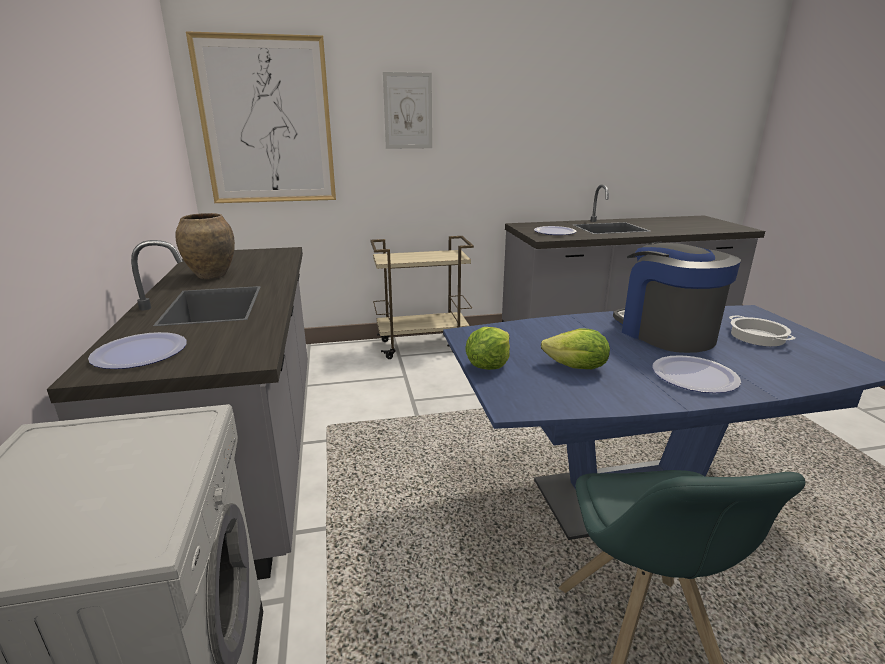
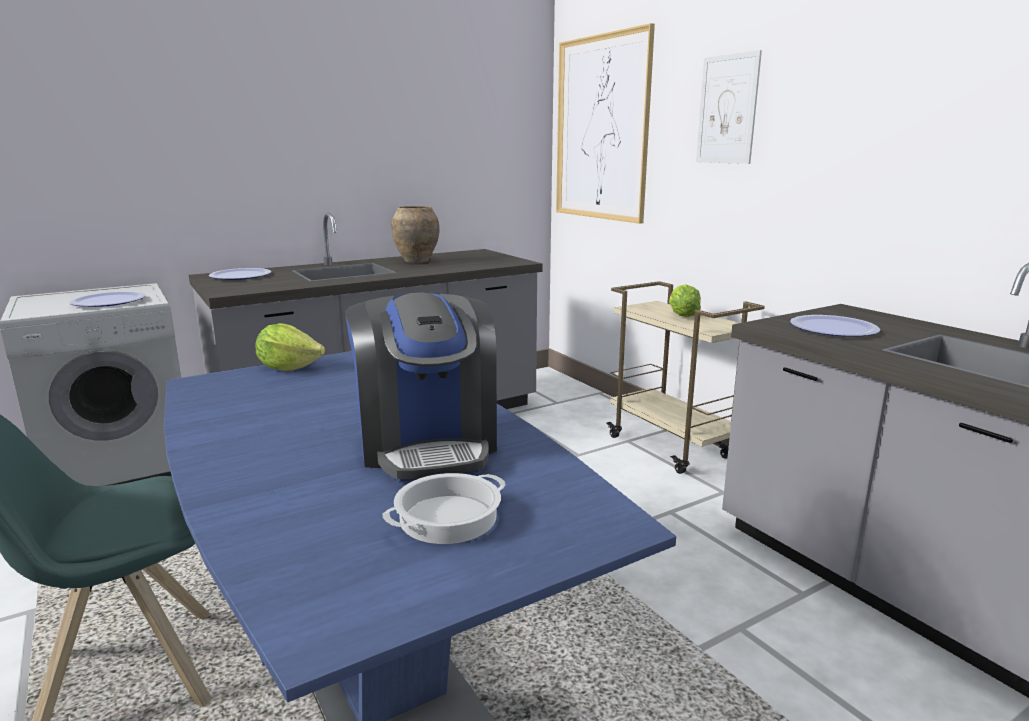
camera: 70 degrees right, 5 degrees down
lettuce [541,329,610,369] -> lettuce moved to [669,285,701,317]
coffee machine [613,241,741,353] -> coffee machine turned 120 degrees clockwise [345,293,497,481]
plate [652,355,741,393] -> plate moved to [69,291,146,307]

